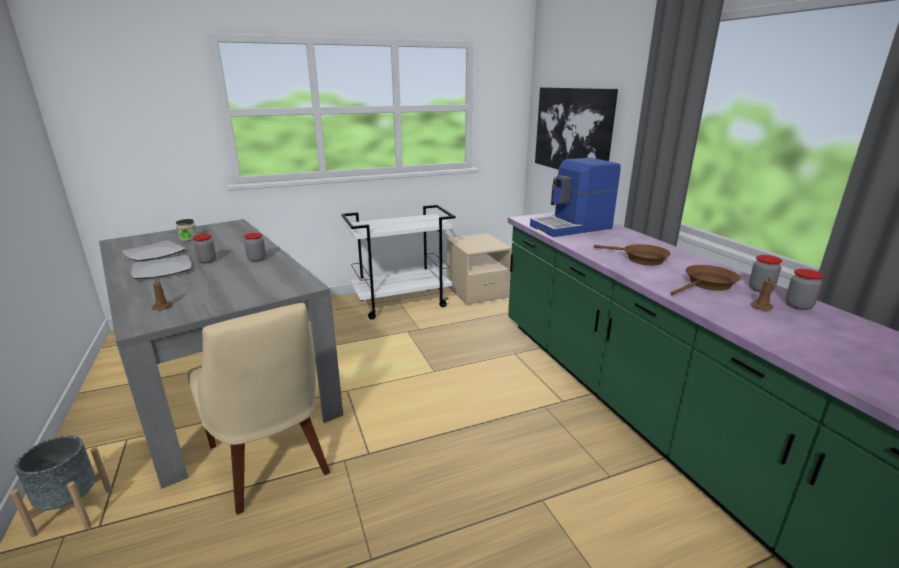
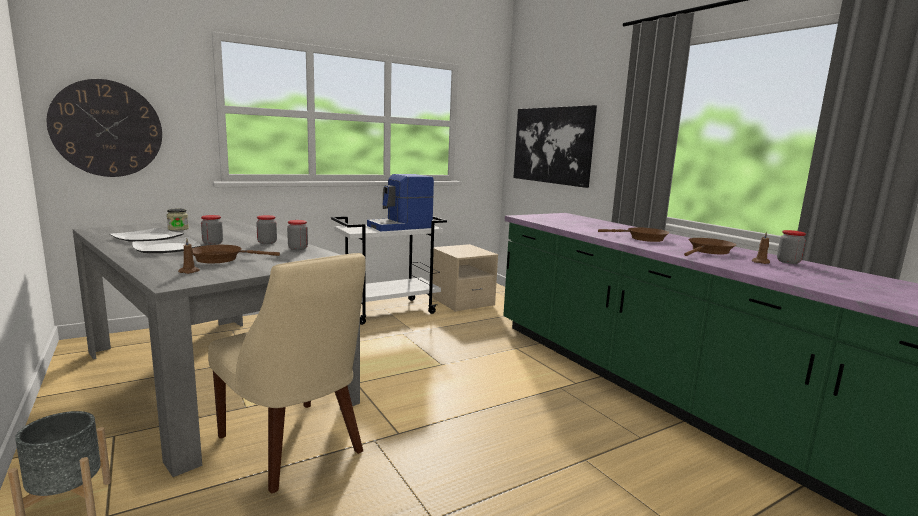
camera: 10 degrees left, 10 degrees down
coffee machine [530,158,621,237] -> coffee machine moved to [367,174,434,231]
jar [749,255,782,292] -> jar moved to [287,220,308,250]
none -> wall clock [47,79,162,177]
none -> brown frying pan [192,245,280,263]

